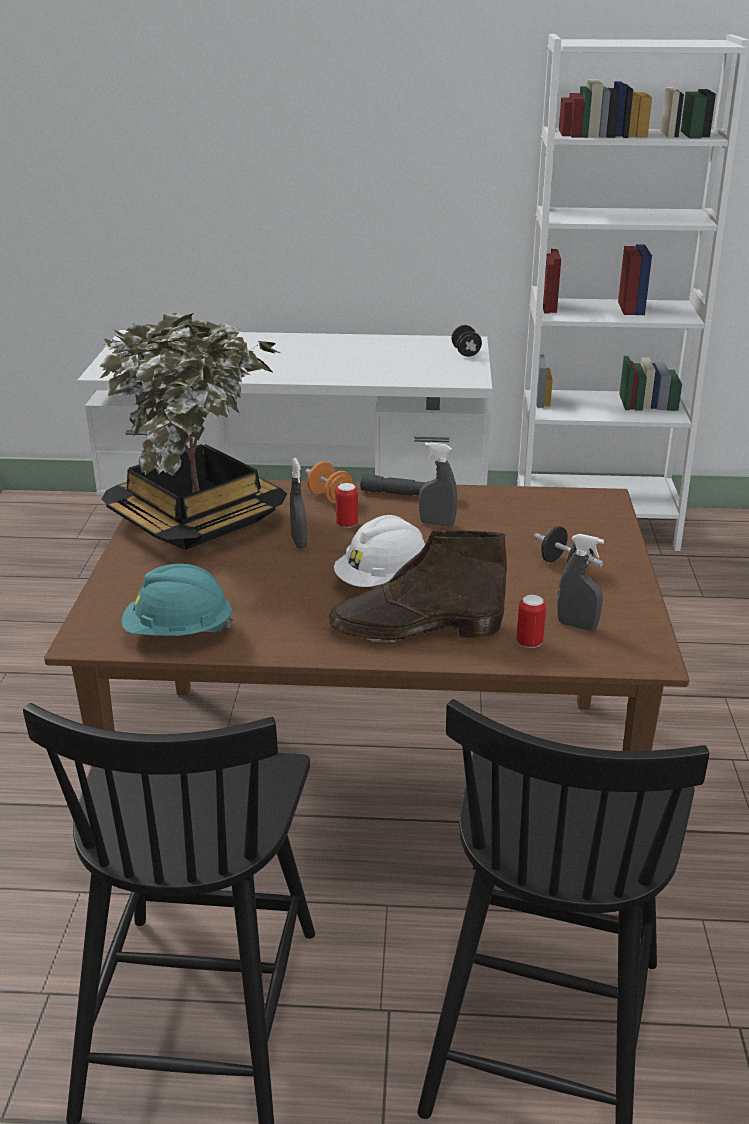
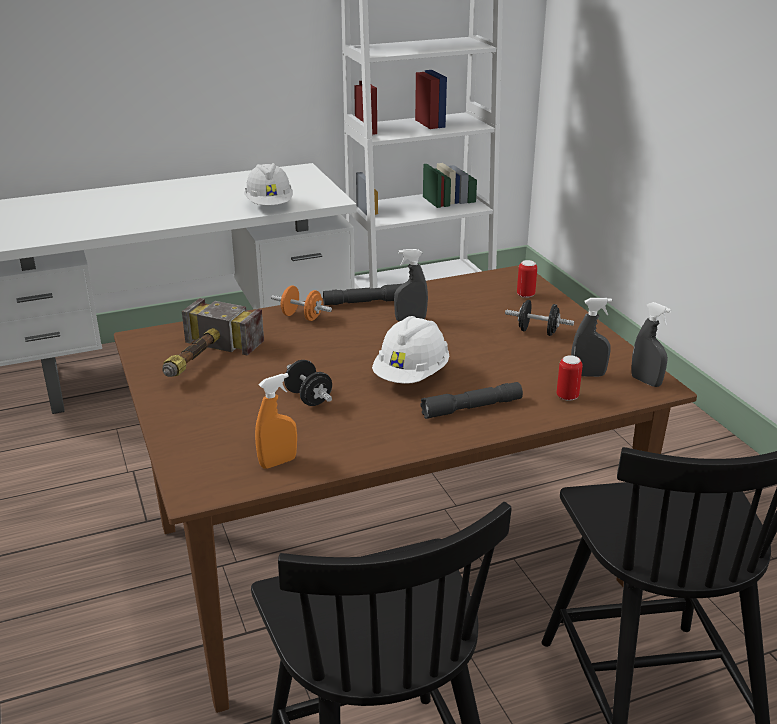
camera: 25 degrees left, 0 degrees up
potted plant [99,313,287,550] -> hammer [163,298,264,377]
turquoise hard hat [122,564,234,636] -> orange spray bottle [255,373,297,468]
grey spray bottle [290,458,307,548] -> grey spray bottle moved to [631,302,671,387]
brown boot [329,530,507,642] -> grey flashlight [420,382,523,419]
can [335,483,358,528] -> can moved to [517,260,537,298]
black dumbbell [452,325,482,357] -> black dumbbell moved to [284,360,332,406]
none -> white hard hat [244,163,293,205]

